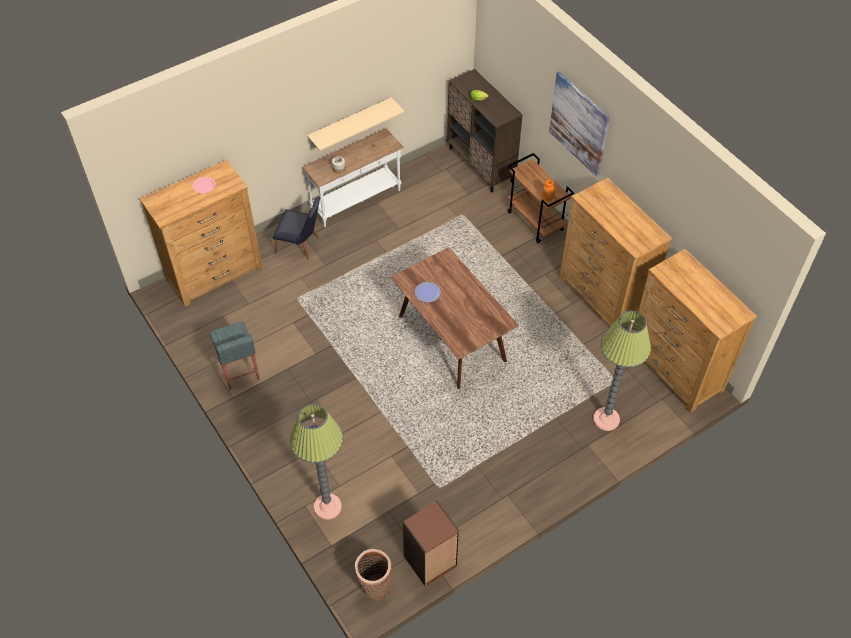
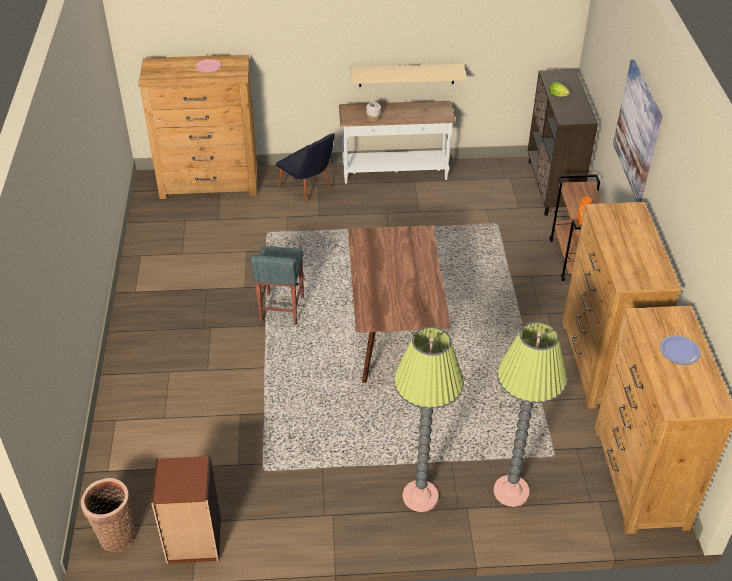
camera: 30 degrees right, 10 degrees down
grey stool [210,322,260,389] -> grey stool moved to [251,246,304,325]
floor lamp [290,404,343,520] -> floor lamp moved to [394,326,464,512]
plate [415,282,441,303] -> plate moved to [660,335,701,365]

